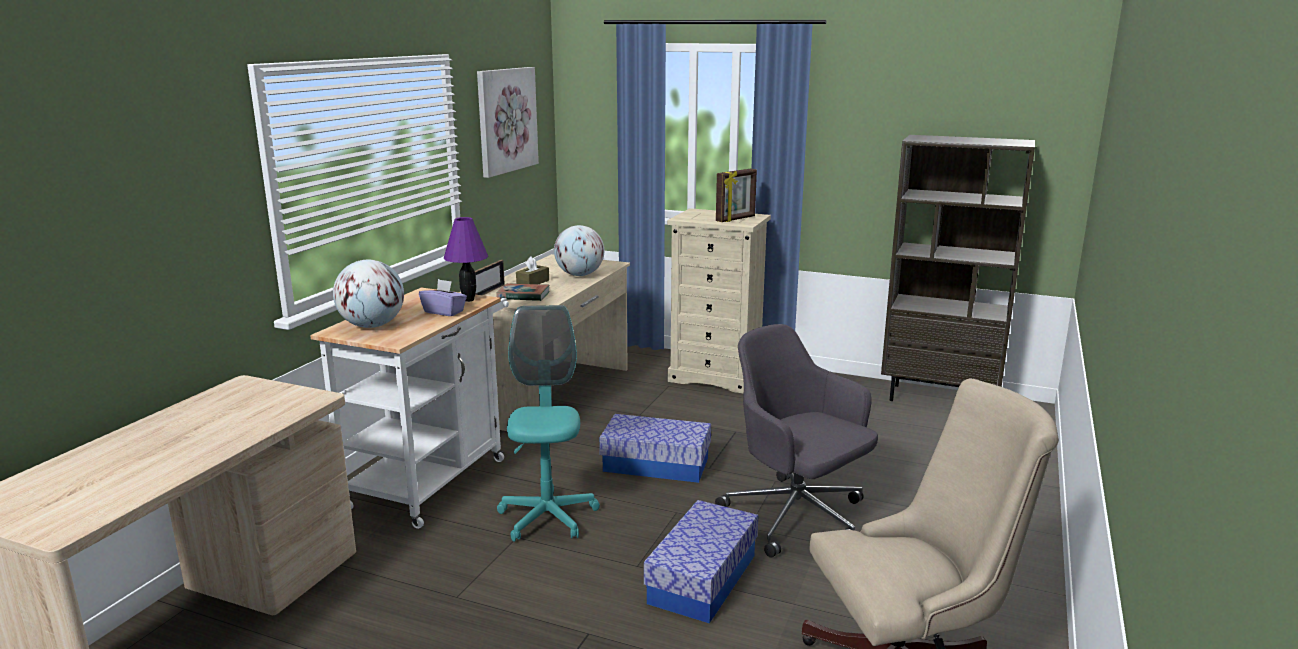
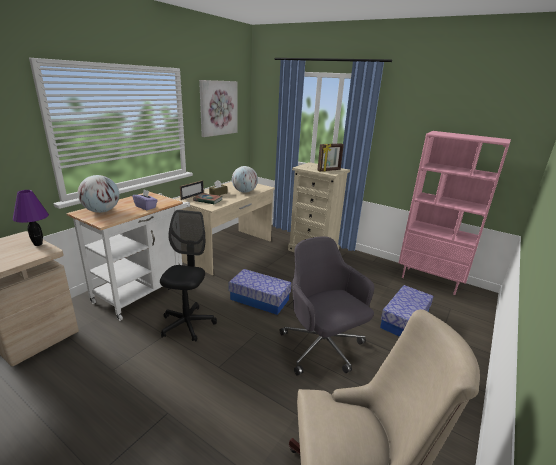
camera: 10 degrees right, 5 degrees up
purple table lamp [444,217,488,302] -> purple table lamp moved to [13,190,49,246]
turquoise office chair [497,305,600,542] -> black office chair [160,210,217,342]
storage box [644,500,758,623] -> storage box moved to [380,285,434,337]
brown bookcase [881,135,1035,401] -> pink bookcase [399,131,511,295]

